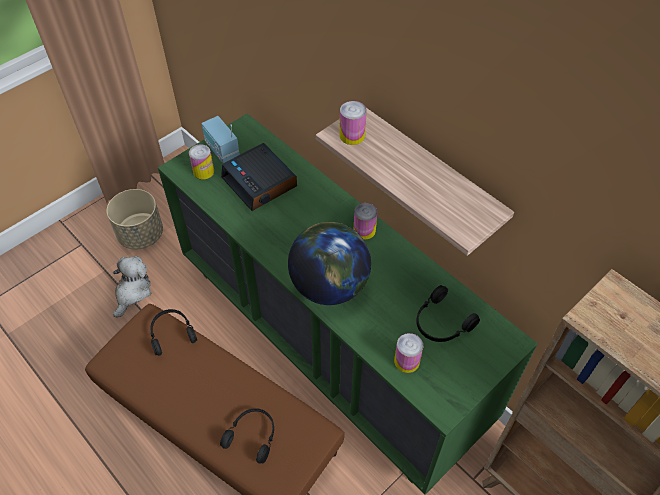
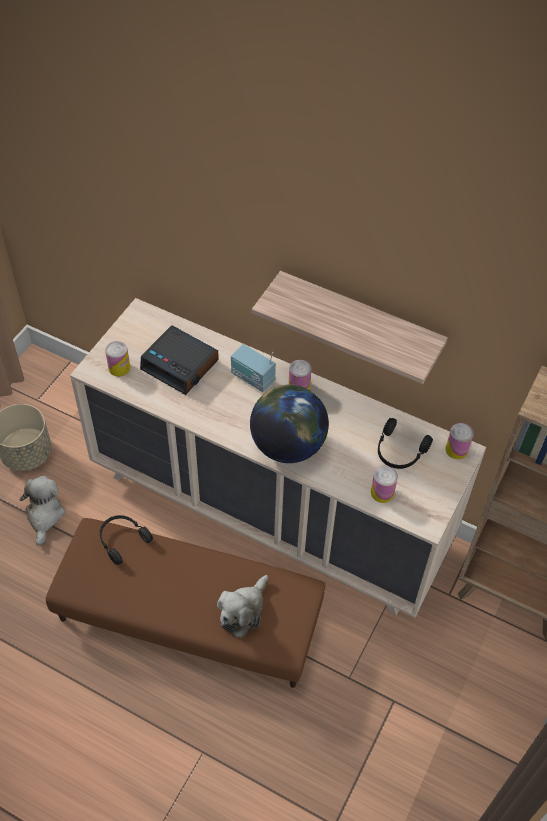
camera: 20 degrees left, 0 degrees up
green dresser [158,113,538,495] -> beige dresser [70,298,486,618]
radio [201,116,240,163] -> radio moved to [231,344,276,392]
black headphones [220,408,274,464] -> plush toy [217,575,269,638]
can [339,101,367,145] -> can moved to [445,423,474,459]

